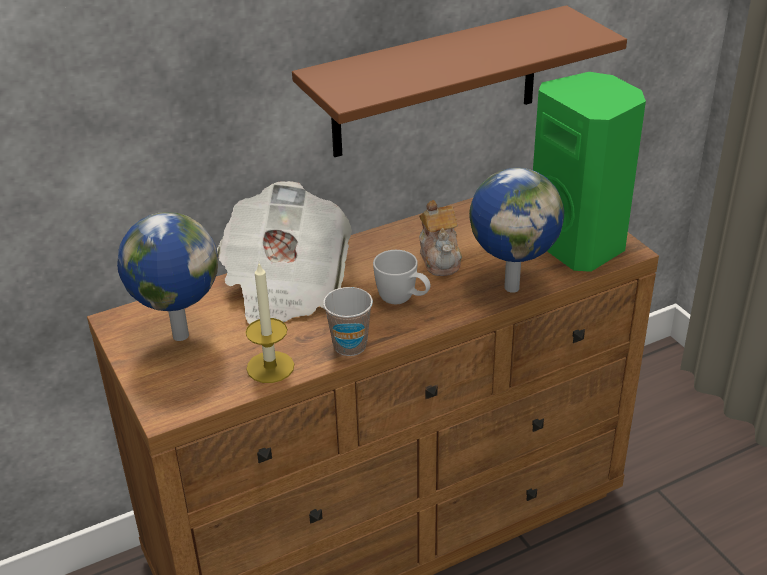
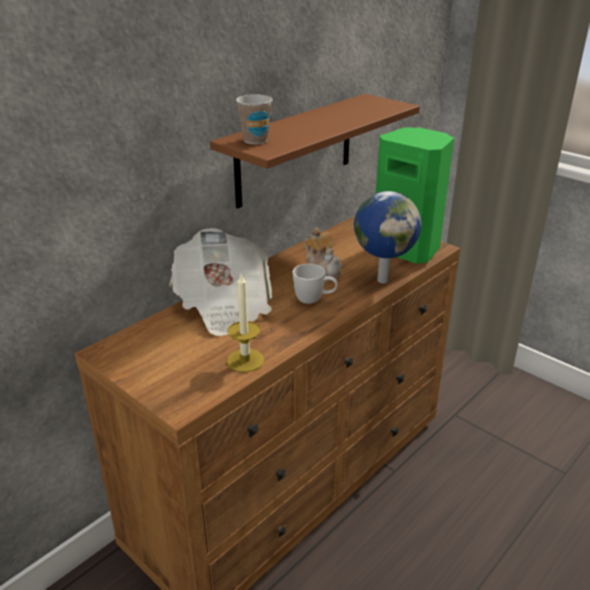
camera: 20 degrees left, 5 degrees down
globe [117,212,218,341] -> none
cup [323,287,373,356] -> cup moved to [236,95,273,144]

